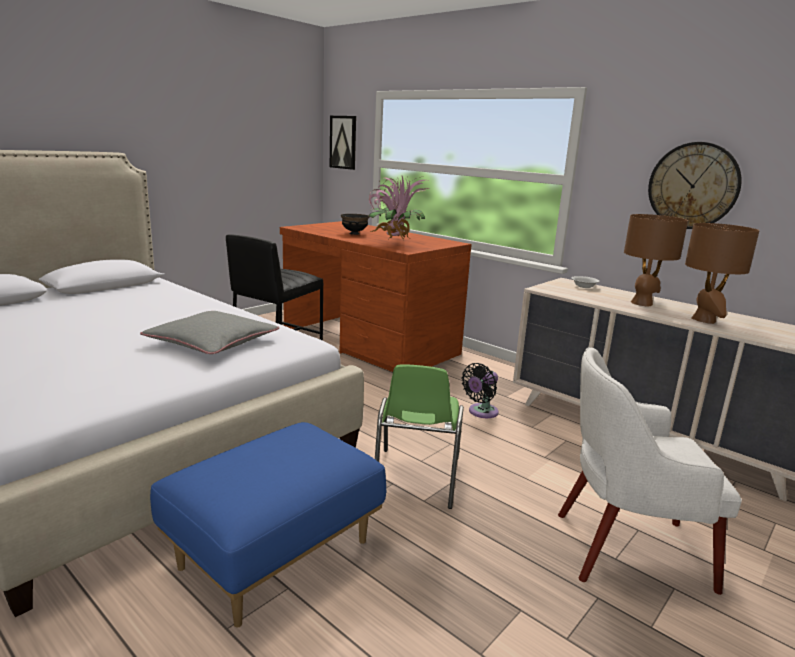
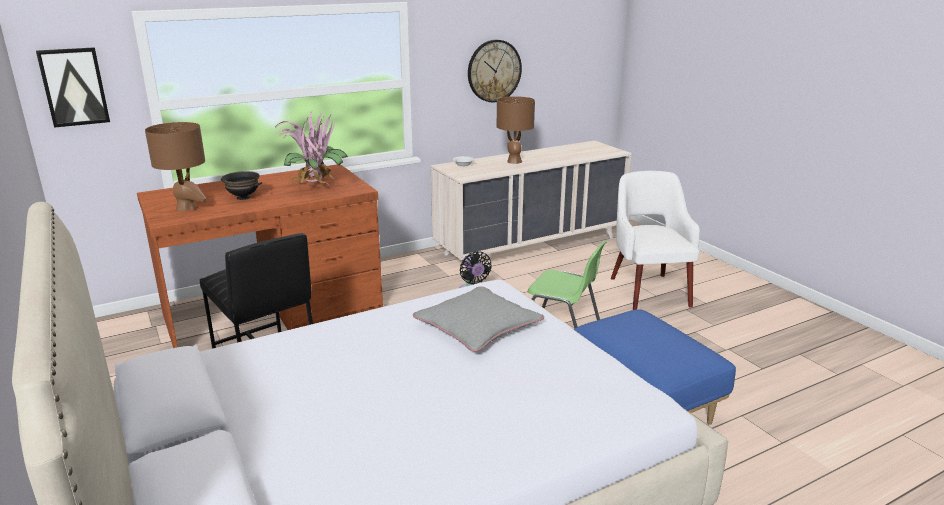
camera: 70 degrees left, 5 degrees up
white armchair [558,347,742,595] -> white armchair turned 150 degrees clockwise [611,171,700,310]
brown table lamp [685,223,760,324] -> brown table lamp moved to [145,122,206,211]

